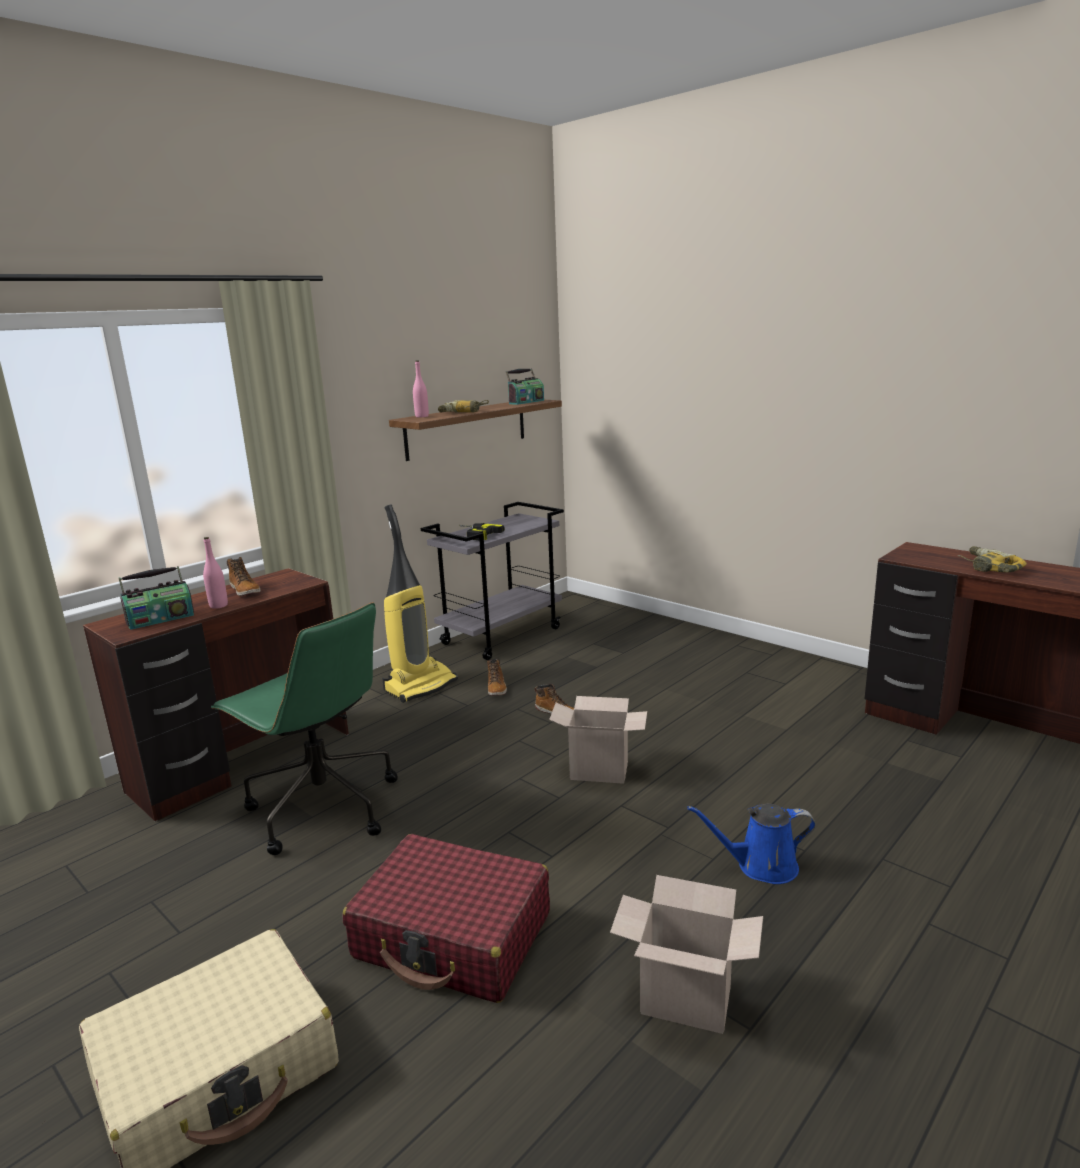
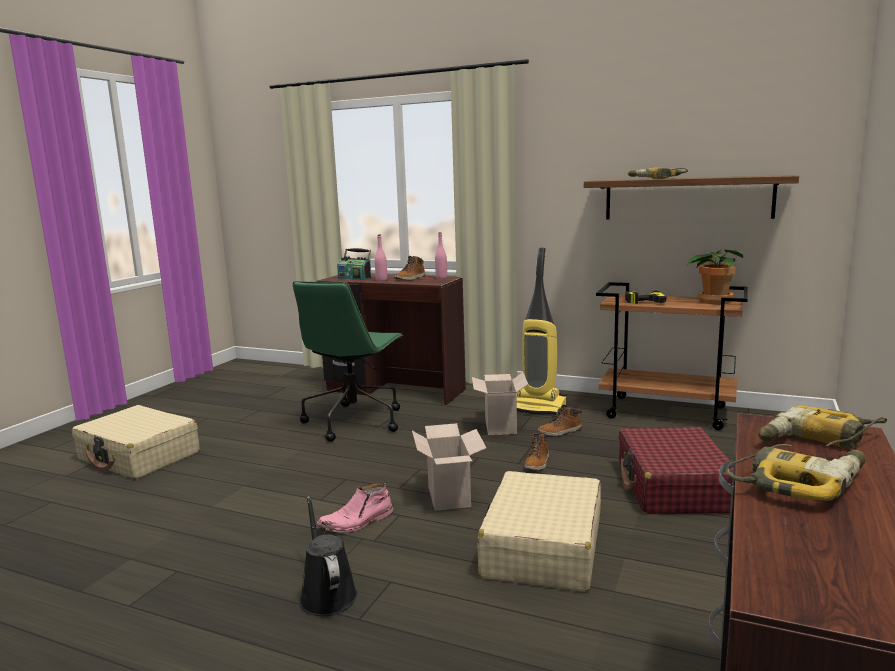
camera: 70 degrees right, 5 degrees down
red suitcase [343,834,550,1003] -> red suitcase moved to [619,427,733,514]
pink bottle [413,360,429,417] -> pink bottle moved to [435,232,447,279]
grey cart [421,502,564,660] -> brown cart [596,282,748,430]
radio [506,369,544,405] -> none
cardboard box [610,875,763,1034] -> cardboard box moved to [472,372,528,435]
blue watering can [687,804,816,884] -> black watering can [299,496,357,616]
none -> pink boot [317,483,393,533]
none -> beige suitcase [477,471,601,592]
none -> potted plant [686,250,743,304]
none -> power drill [758,406,887,449]

